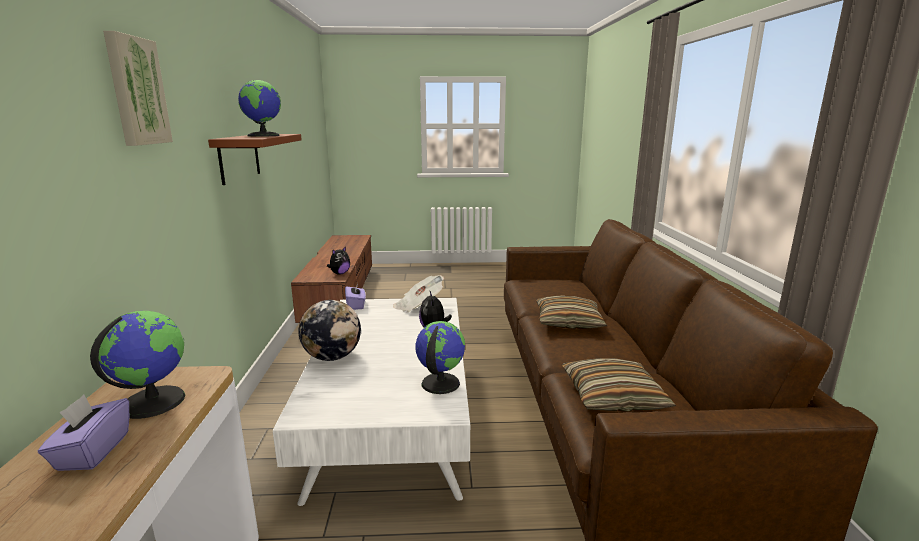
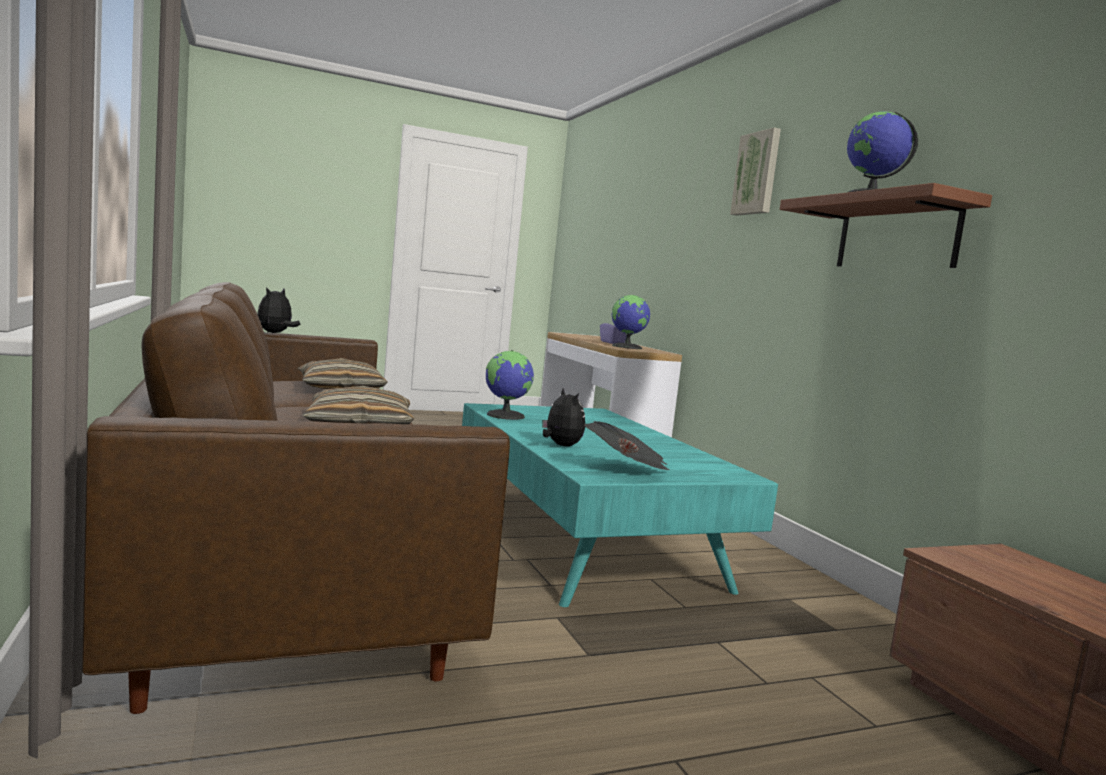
camera: 160 degrees right, 10 degrees down
white coffee table [273,298,470,506] -> turquoise coffee table [462,403,778,607]
globe [298,300,361,361] -> none
plush toy [327,246,350,275] -> plush toy moved to [257,287,301,333]
purple tissue box [345,283,366,310] -> none

